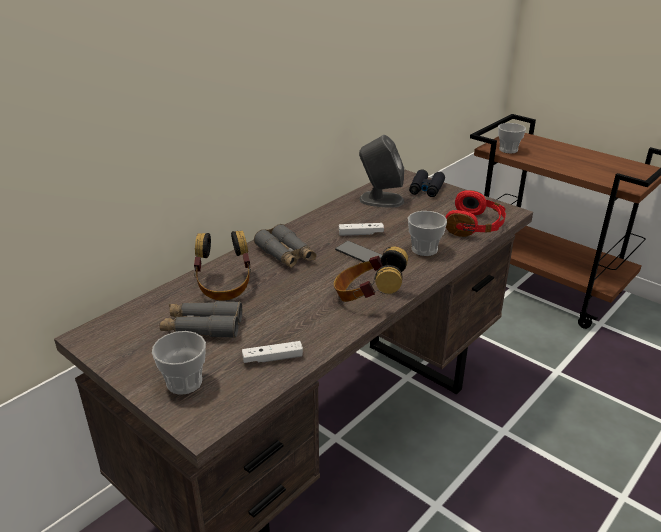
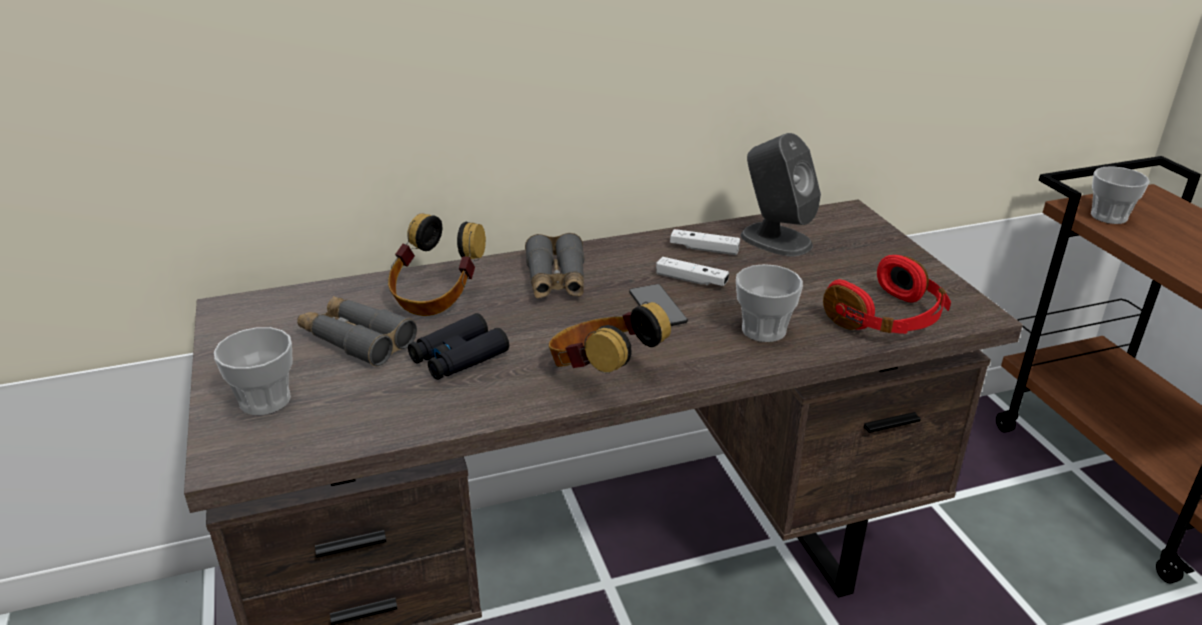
camera: 30 degrees right, 0 degrees up
white game controller [242,341,303,363] -> white game controller moved to [670,229,740,255]
black binoculars [409,169,445,197] -> black binoculars moved to [408,313,509,380]

